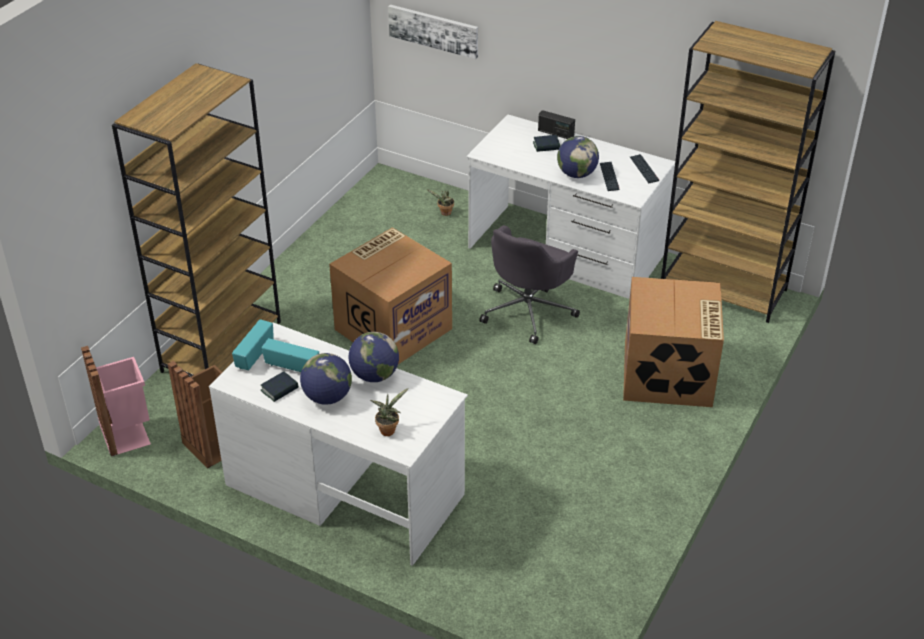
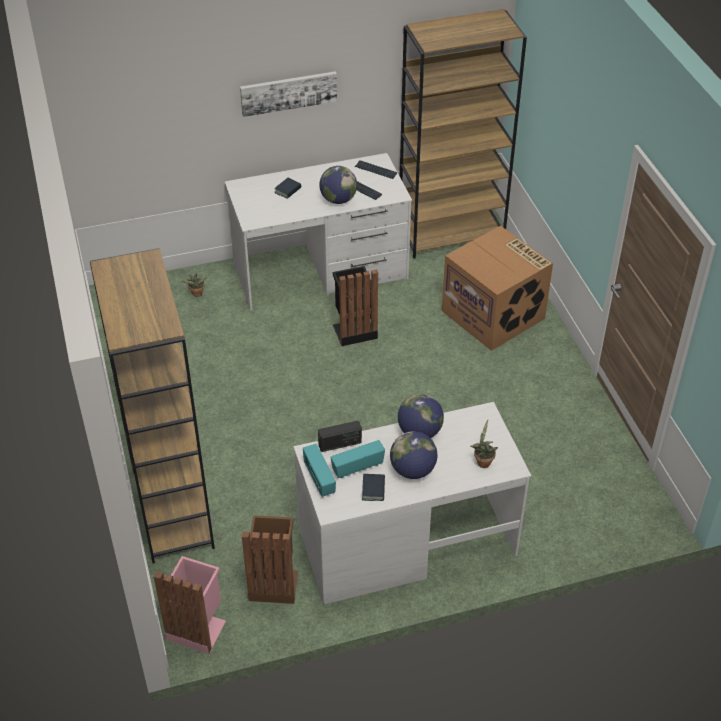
camera: 45 degrees left, 5 degrees up
cardboard box [329,227,452,364] -> none
picture [388,5,478,59] -> picture moved to [240,71,337,117]
grey office chair [479,225,580,344] -> black trash can [333,266,378,346]
radio [538,110,575,139] -> radio moved to [318,421,362,452]

